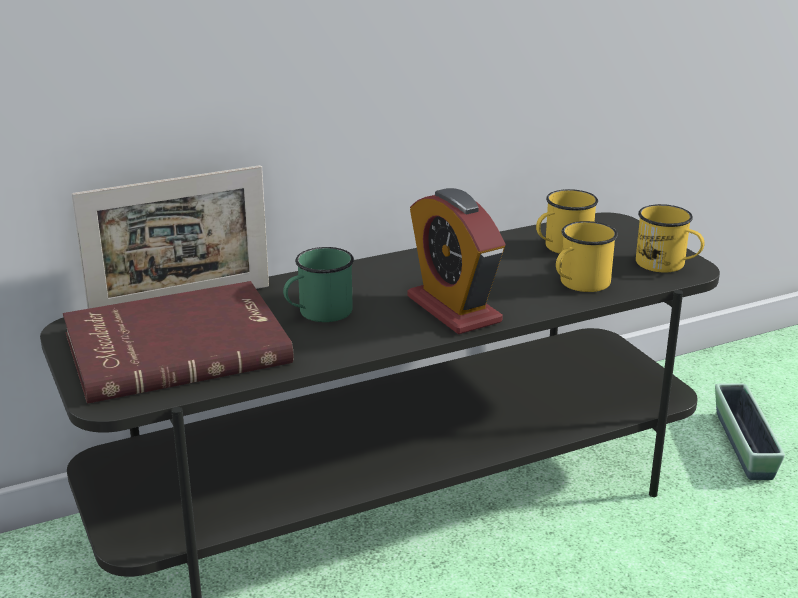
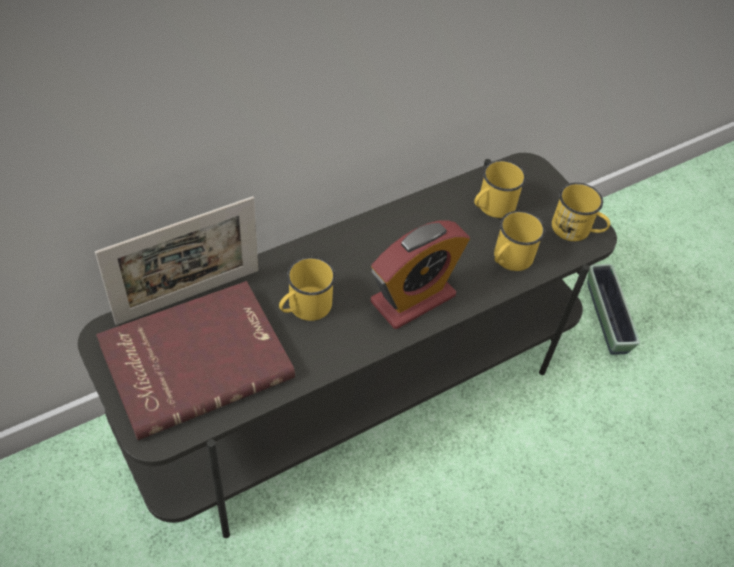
camera: 10 degrees left, 25 degrees up
green mug [283,247,354,322] -> yellow mug [279,257,336,321]
alarm clock [407,188,505,334] -> alarm clock turned 90 degrees counterclockwise [370,220,470,329]

